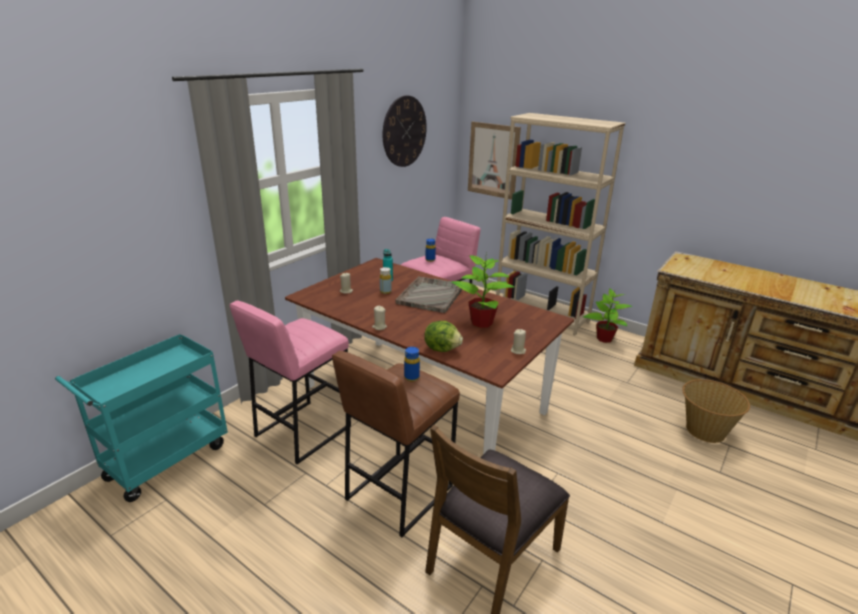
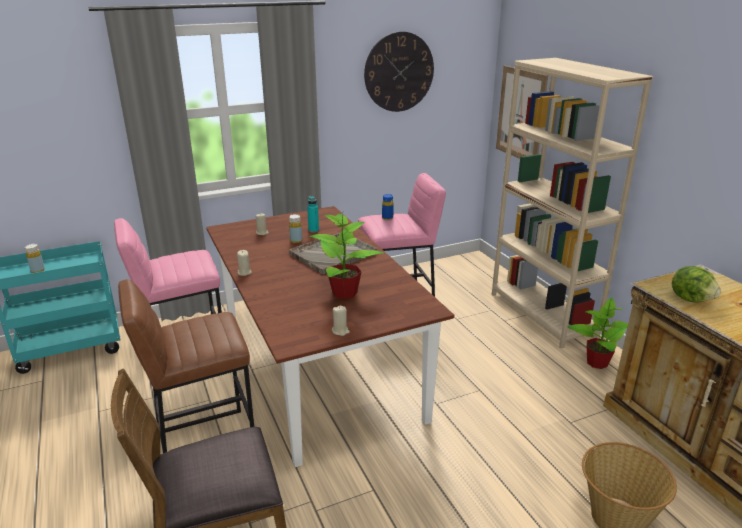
camera: 30 degrees right, 0 degrees up
blue bottle [404,347,420,382] -> none
lettuce [424,321,463,352] -> lettuce moved to [672,266,721,303]
none -> yellow bottle [25,244,45,273]

